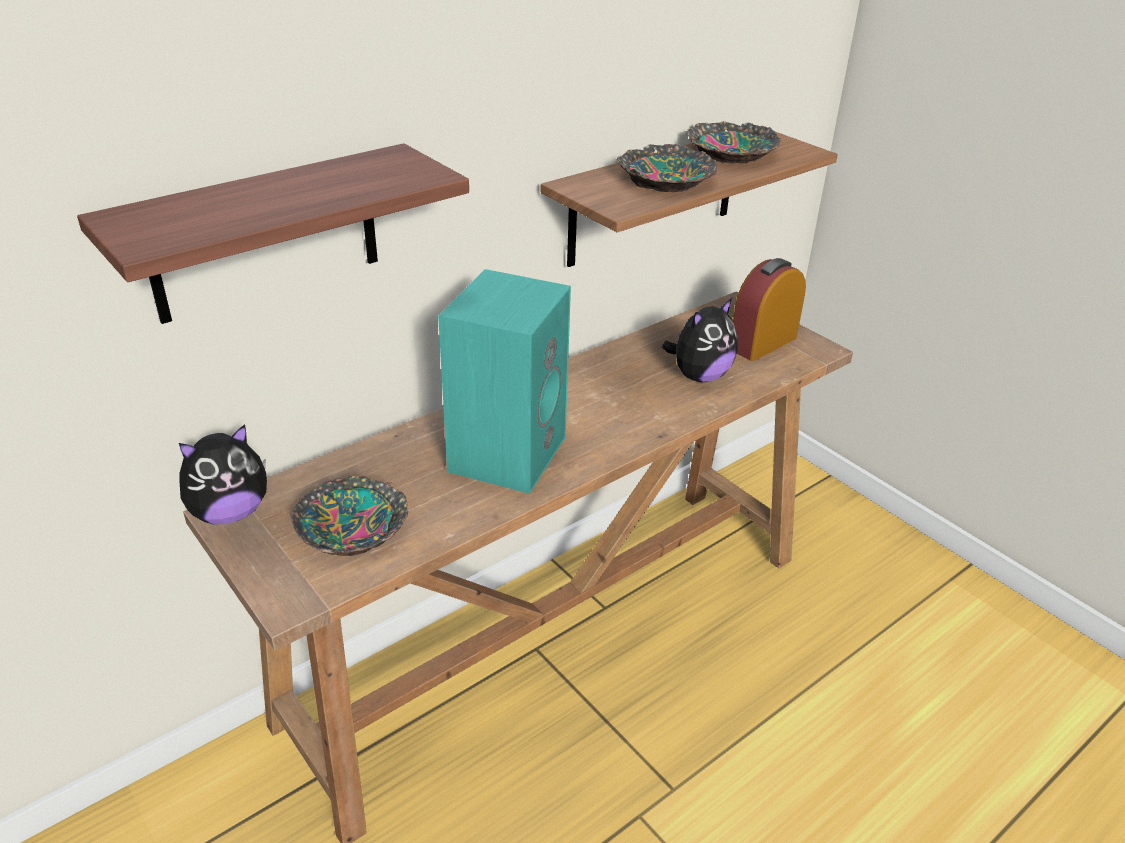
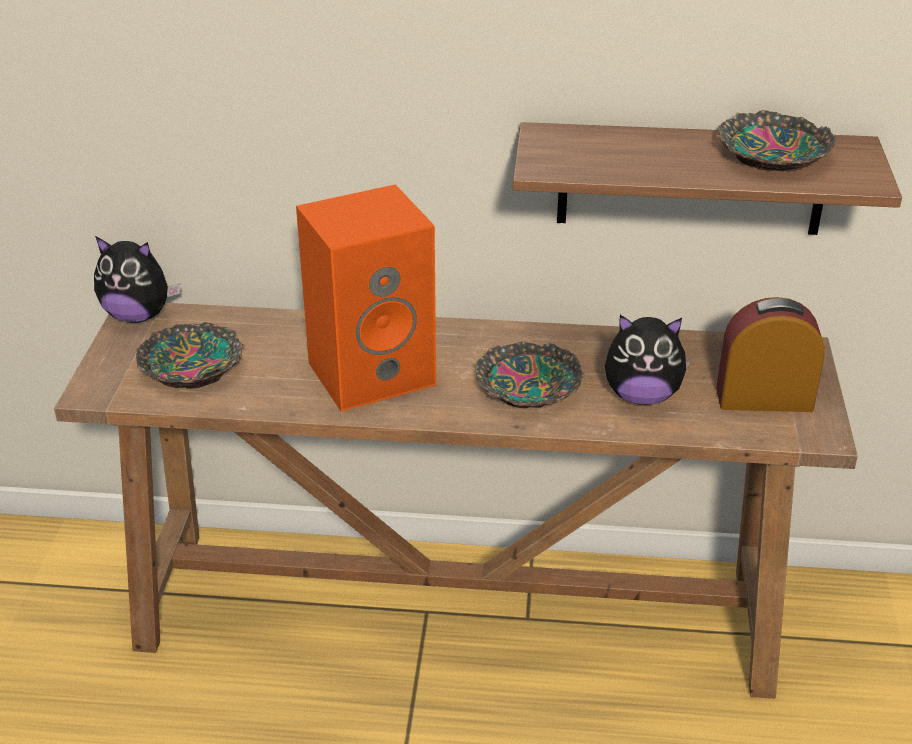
camera: 45 degrees right, 0 degrees up
shelf [77,143,469,324] -> none
turquoise speaker [438,269,571,494] -> orange speaker [296,184,436,412]
bowl [617,143,717,192] -> bowl moved to [476,341,585,408]

